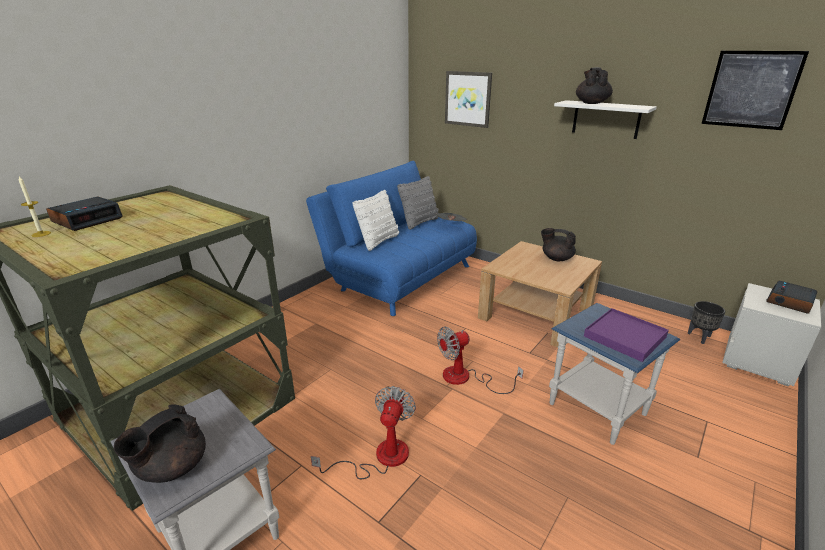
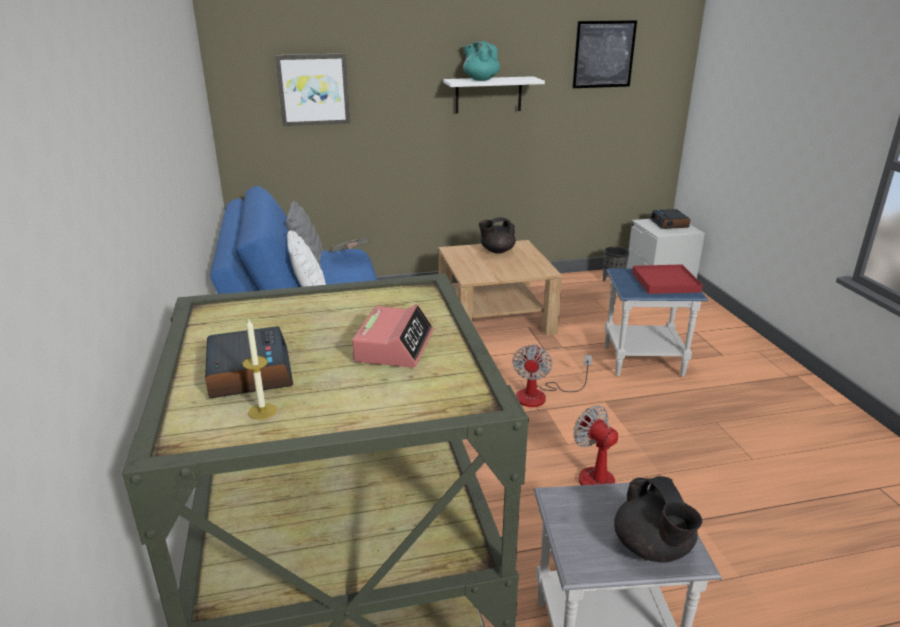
camera: 50 degrees left, 0 degrees up
black teapot [576,67,613,104] -> turquoise teapot [463,41,500,81]
purple tray [584,308,669,362] -> red tray [632,264,702,294]
none -> alarm clock [352,305,433,368]

